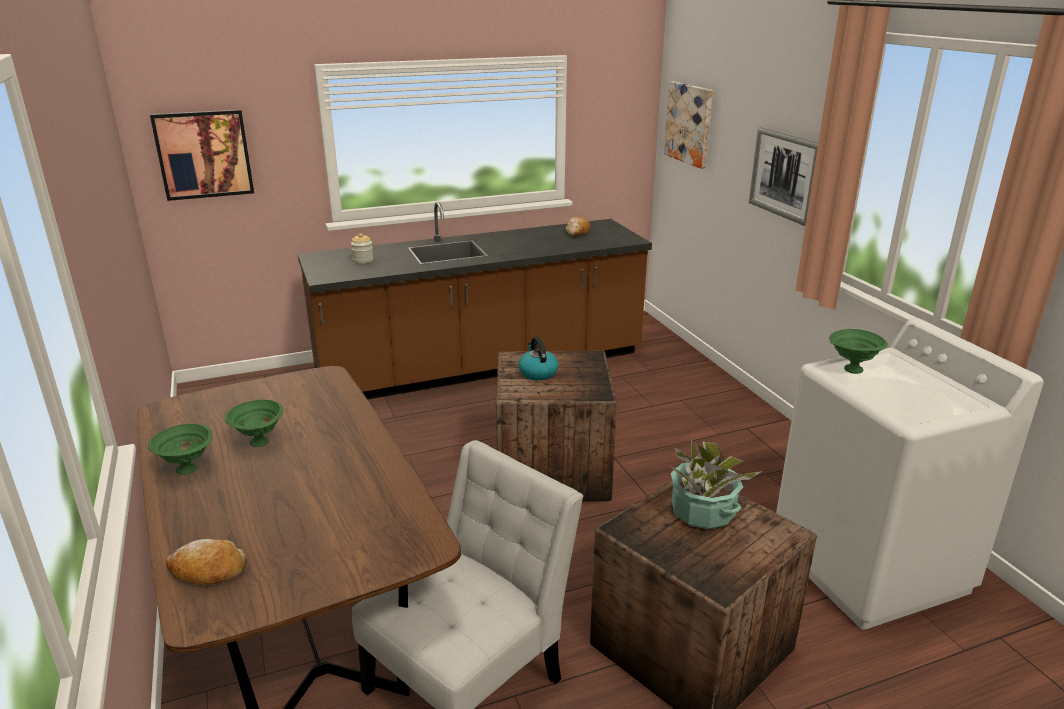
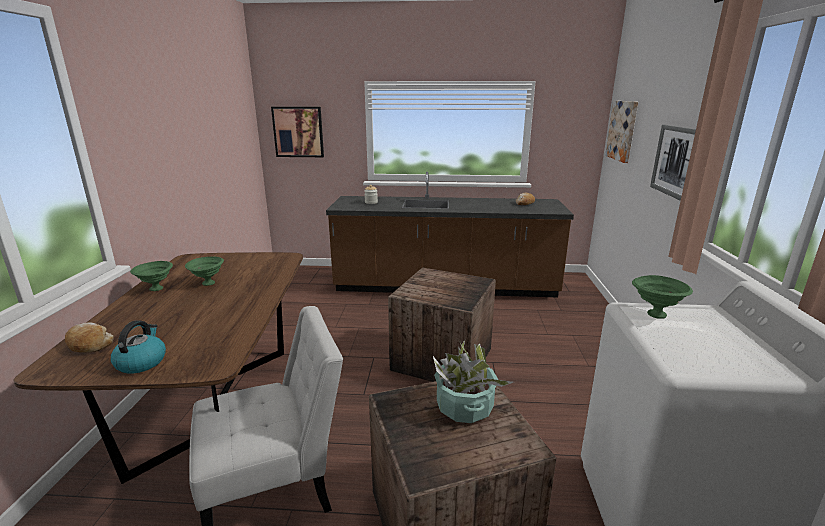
camera: 25 degrees right, 5 degrees down
kettle [519,337,558,380] -> kettle moved to [111,320,166,374]

